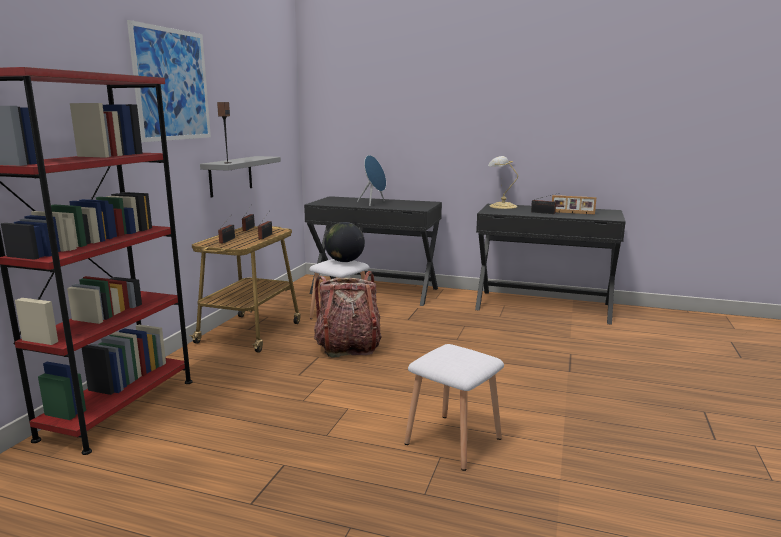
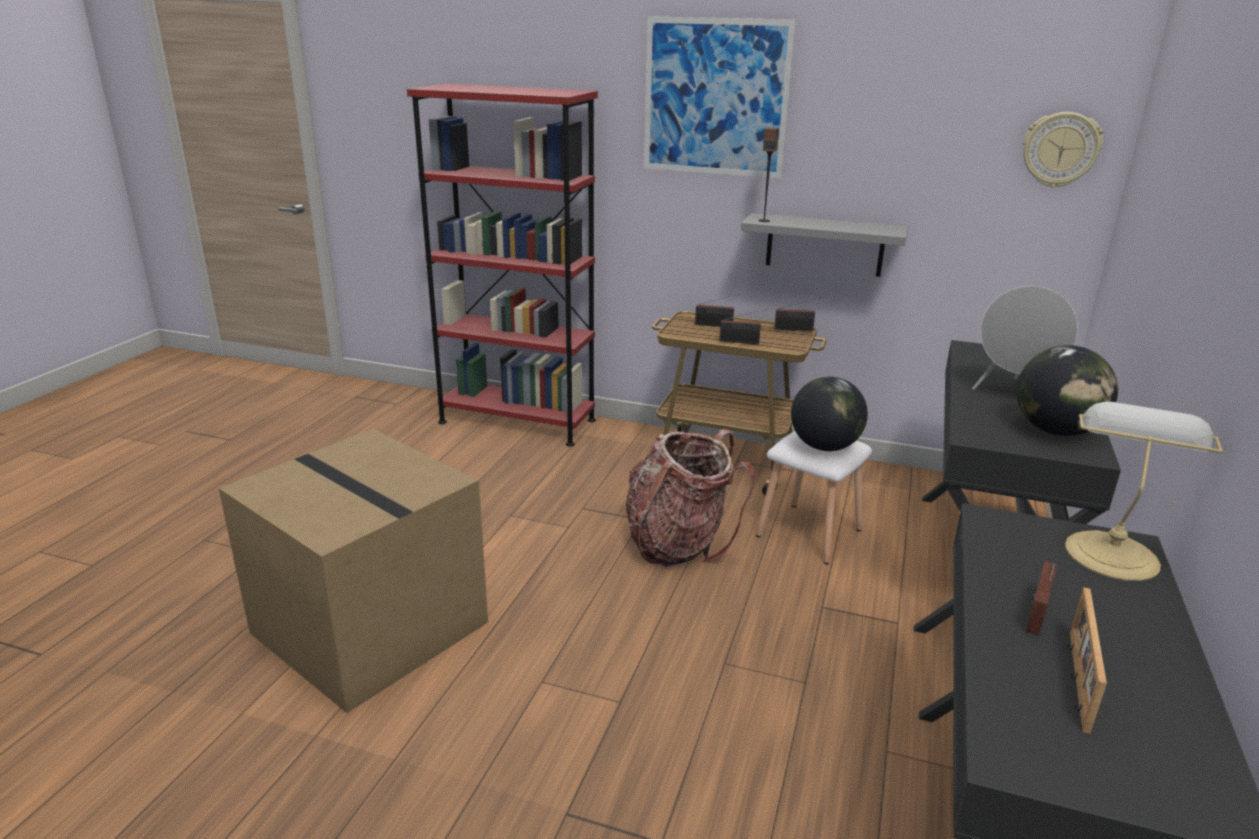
camera: 90 degrees right, 10 degrees up
blue speaker [357,155,386,206] -> grey speaker [972,286,1078,390]
white stool [404,344,504,471] -> cardboard box [219,429,488,713]
none -> globe [1017,345,1118,436]
none -> wall clock [1023,112,1103,188]

